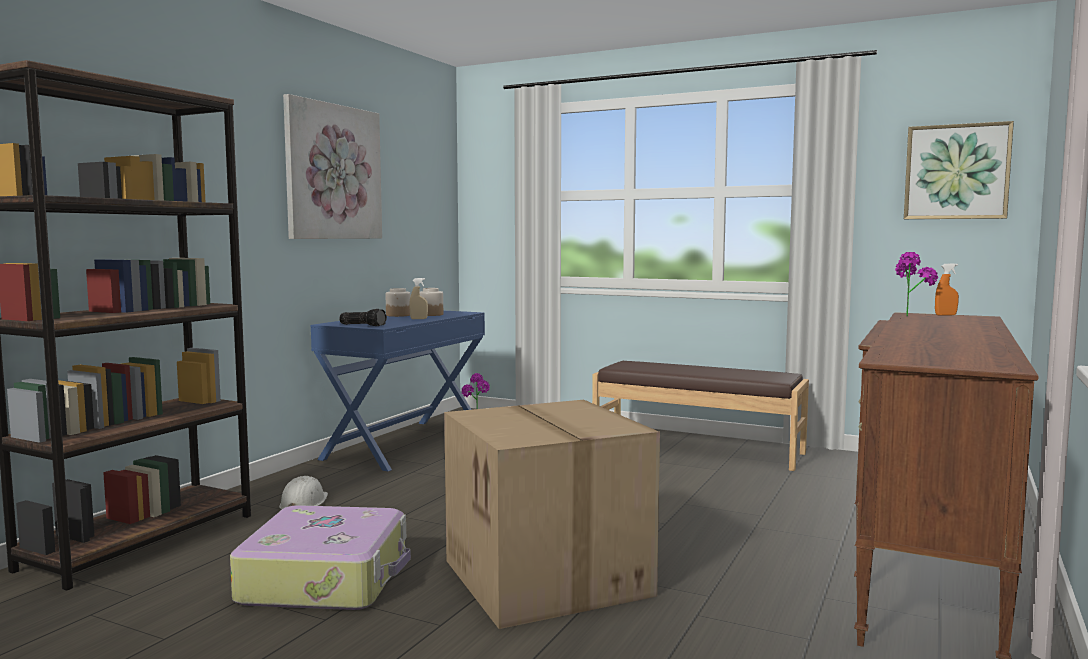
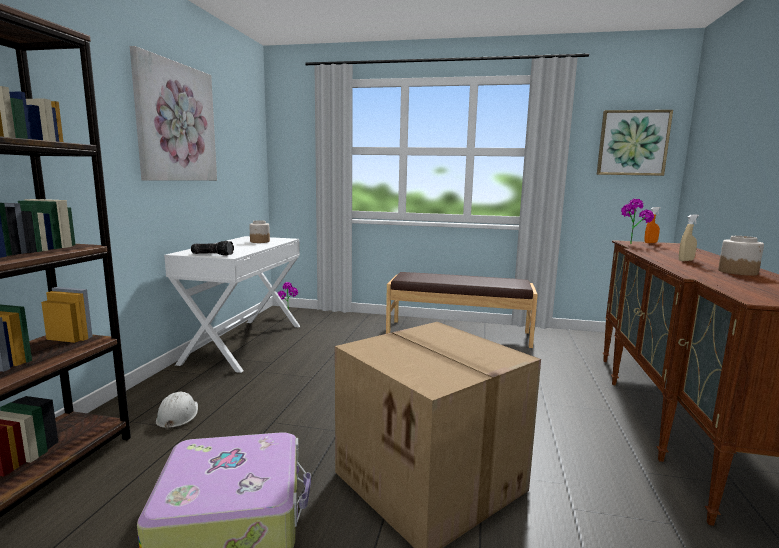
camera: 15 degrees left, 5 degrees up
blue desk [310,310,485,471] -> white desk [164,236,300,373]
jar [386,288,411,317] -> jar moved to [718,236,764,276]
beige spray bottle [409,278,428,319] -> beige spray bottle moved to [679,214,699,261]

